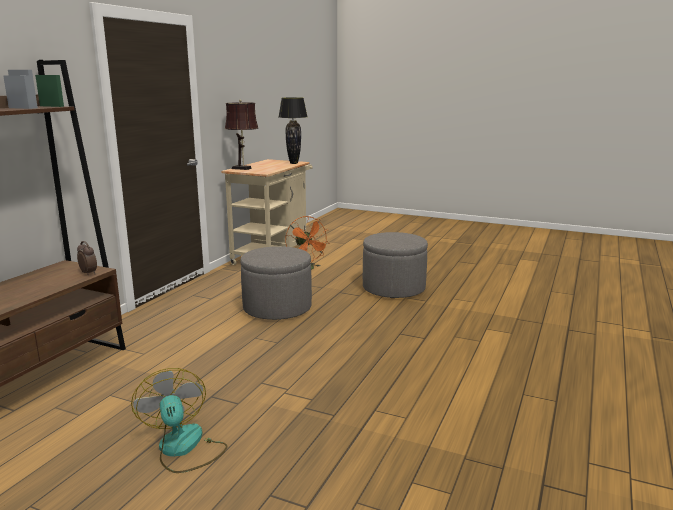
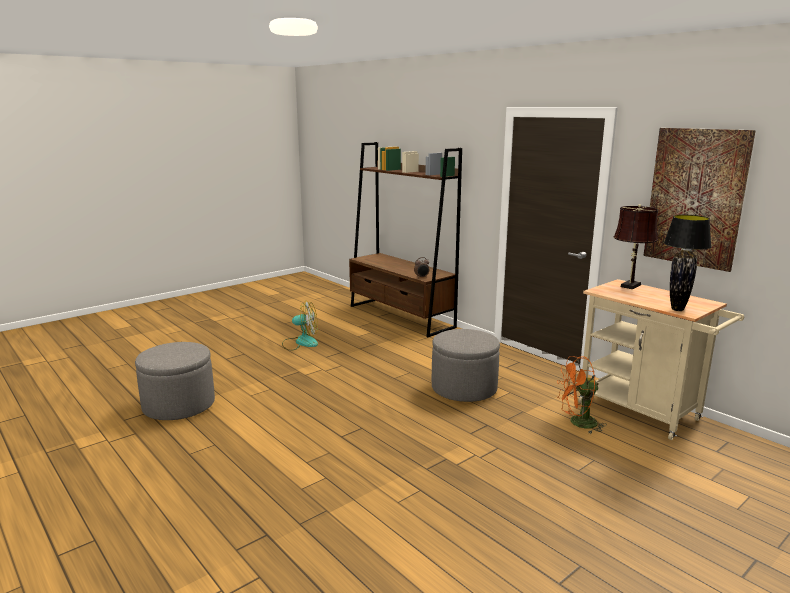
camera: 115 degrees right, 0 degrees up
grey ottoman [363,232,428,298] -> grey ottoman moved to [135,342,215,420]
none -> picture [643,128,756,272]

